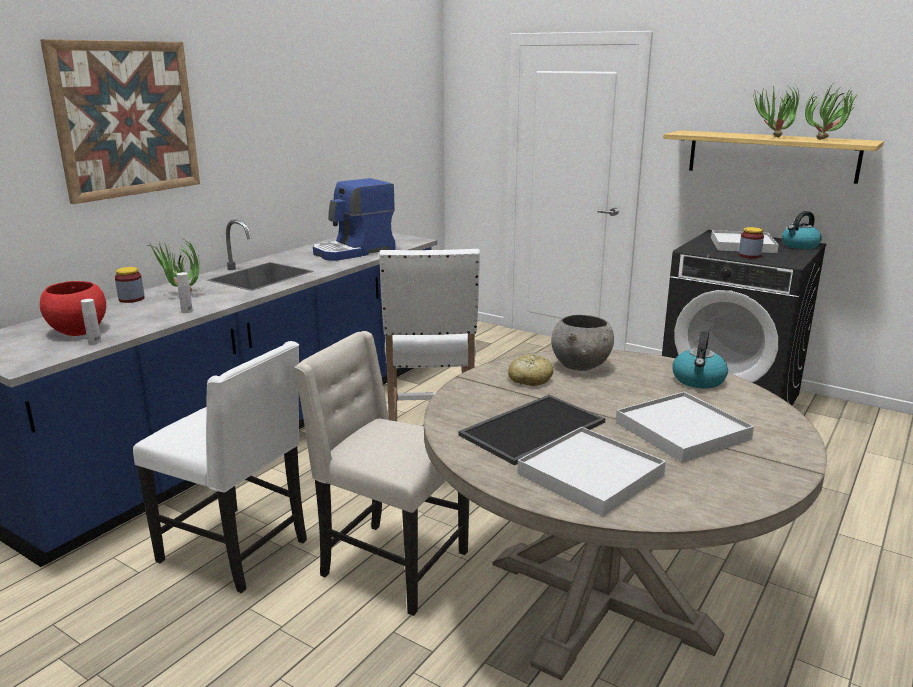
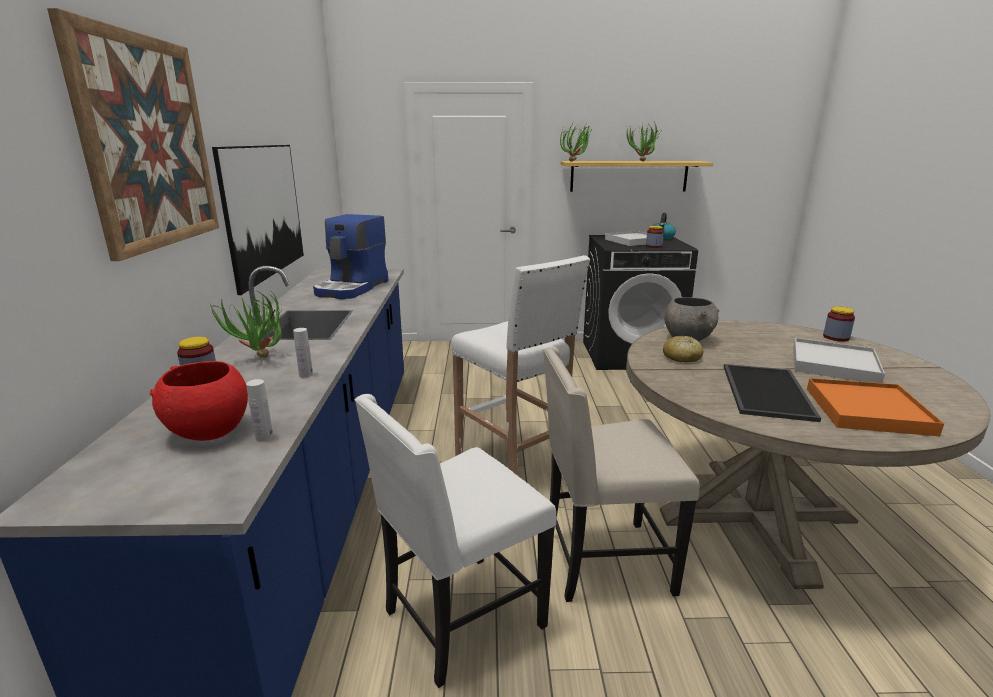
camera: 35 degrees left, 0 degrees up
white chair [133,341,307,593] -> white chair turned 150 degrees clockwise [355,394,556,688]
white tray [517,427,666,516] -> orange tray [807,378,944,436]
kettle [672,331,728,388] -> none
potted plant [805,84,858,140] -> potted plant moved to [560,124,593,162]
none -> picture [212,145,304,295]
none -> jar [823,307,855,341]

